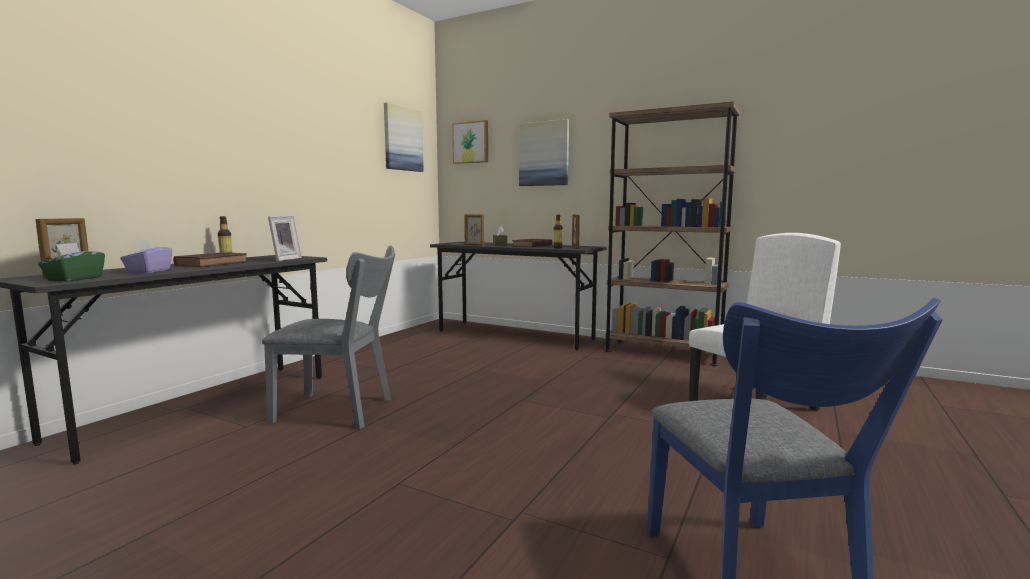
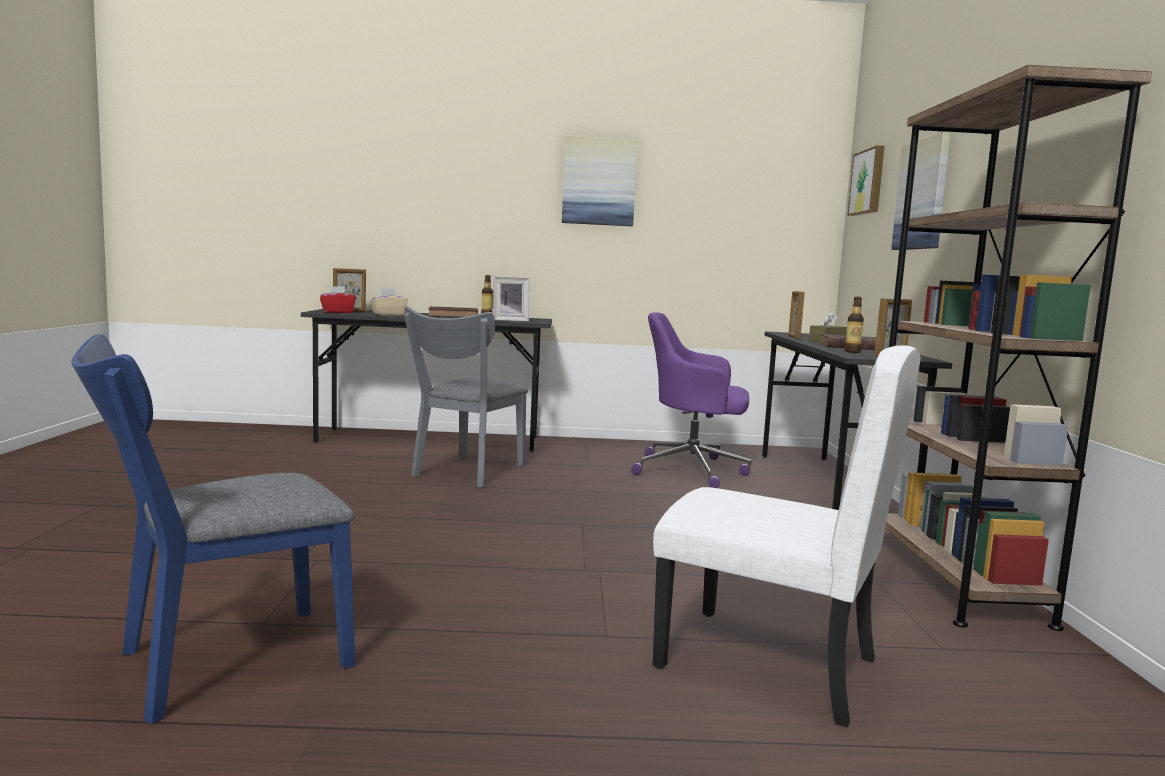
camera: 60 degrees right, 0 degrees up
green tissue box [38,243,105,281] -> red tissue box [320,286,356,313]
purple tissue box [120,239,172,273] -> beige tissue box [370,288,408,315]
grey chair [262,246,395,429] -> grey chair turned 45 degrees clockwise [404,306,528,487]
picture [384,103,424,172] -> picture moved to [562,136,638,226]
none -> purple office chair [631,312,751,488]

